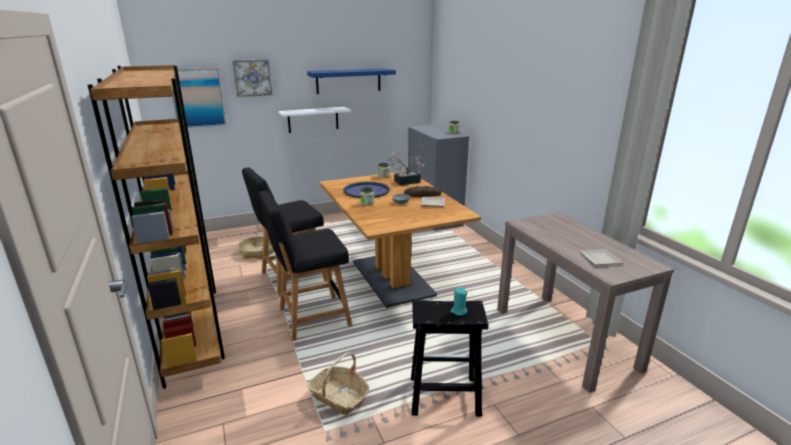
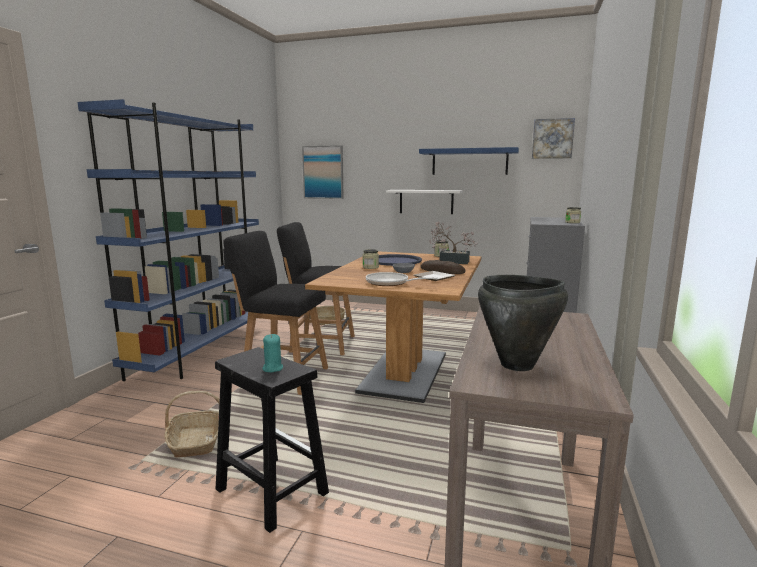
camera: 40 degrees right, 10 degrees down
brown bookcase [88,65,225,389] -> blue bookcase [78,99,259,381]
picture [232,59,272,97] -> picture moved to [532,118,575,159]
plate [580,249,624,265] -> black cooking pot [478,275,568,371]
none -> frying pan [366,272,438,286]

